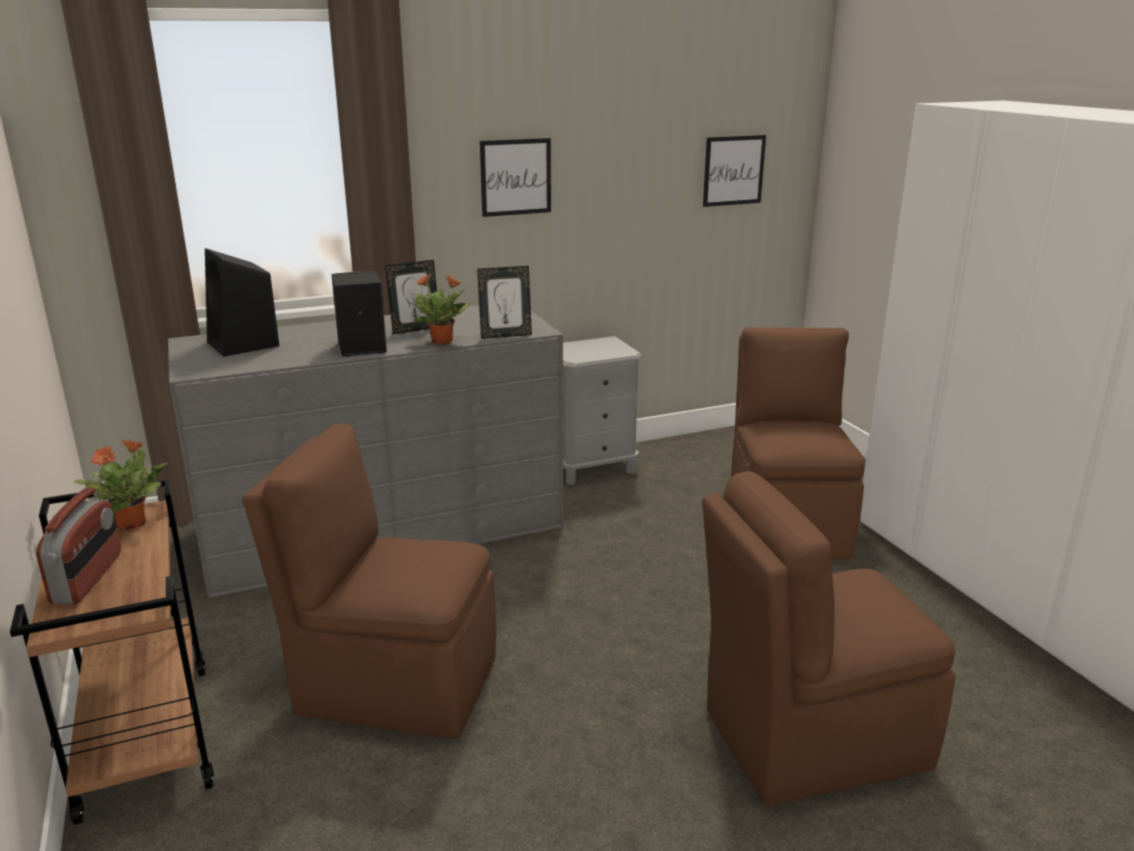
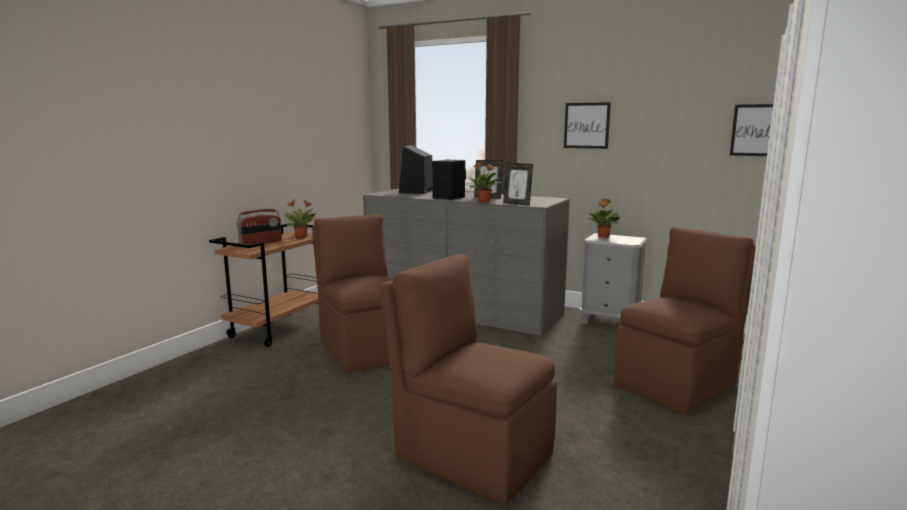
camera: 50 degrees right, 10 degrees down
none -> potted plant [589,199,620,238]

